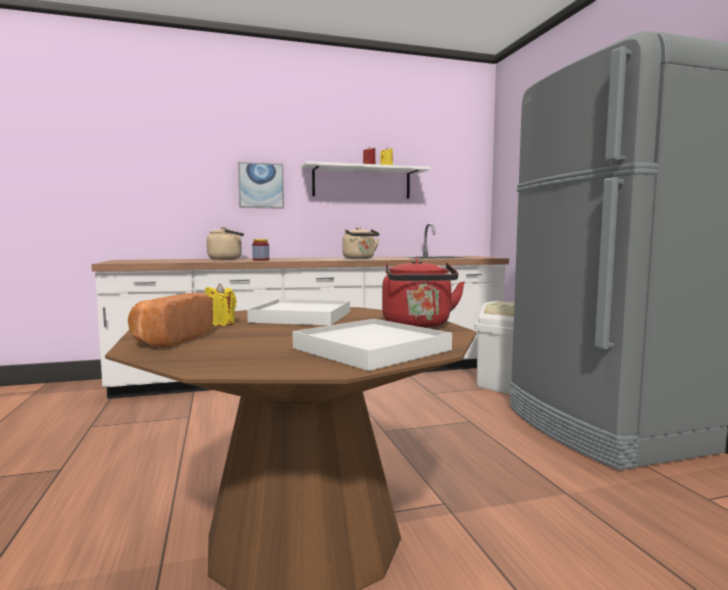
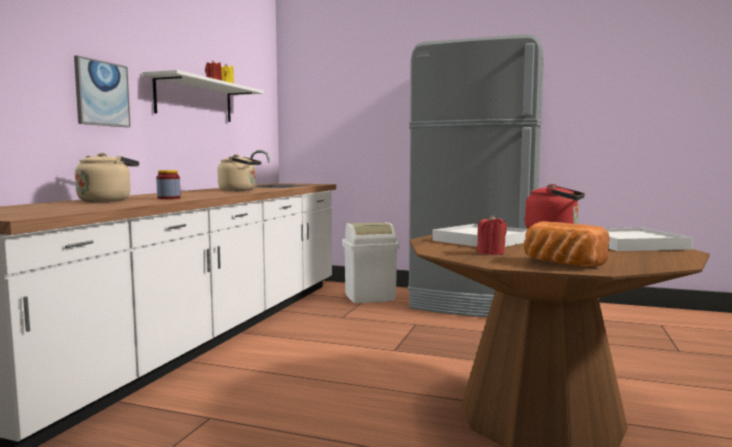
camera: 55 degrees left, 0 degrees up
yellow candle [205,283,237,326] -> red candle [477,215,507,255]

